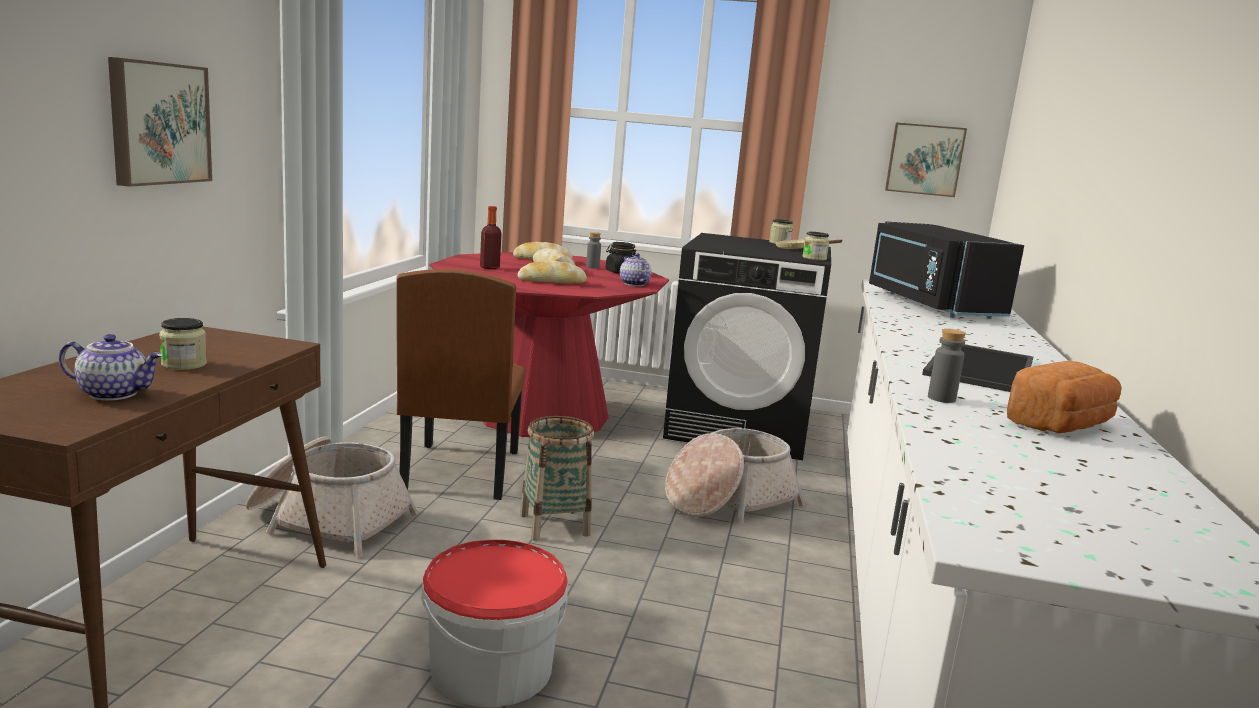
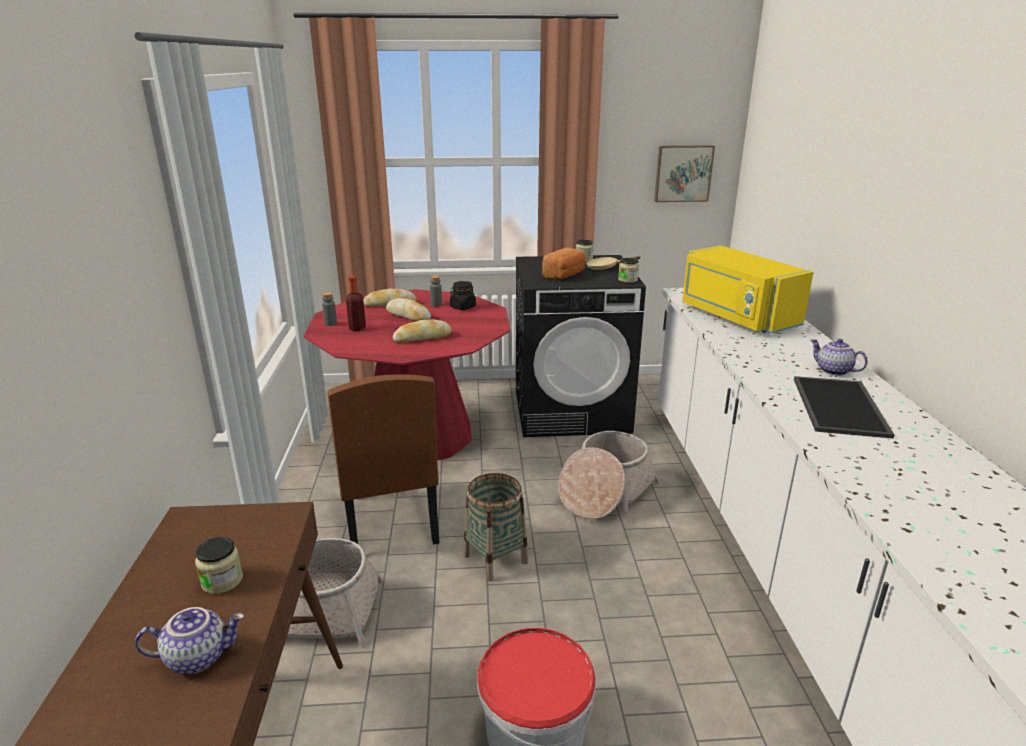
camera: 15 degrees left, 10 degrees up
picture [108,57,212,187] -> none
teapot [620,253,652,286] -> teapot moved to [811,339,868,376]
black microwave [869,222,1024,319] -> yellow microwave [682,245,814,333]
grey bottle [928,329,966,403] -> grey bottle moved to [322,292,337,326]
bread [1007,361,1122,434] -> bread moved to [542,247,585,279]

